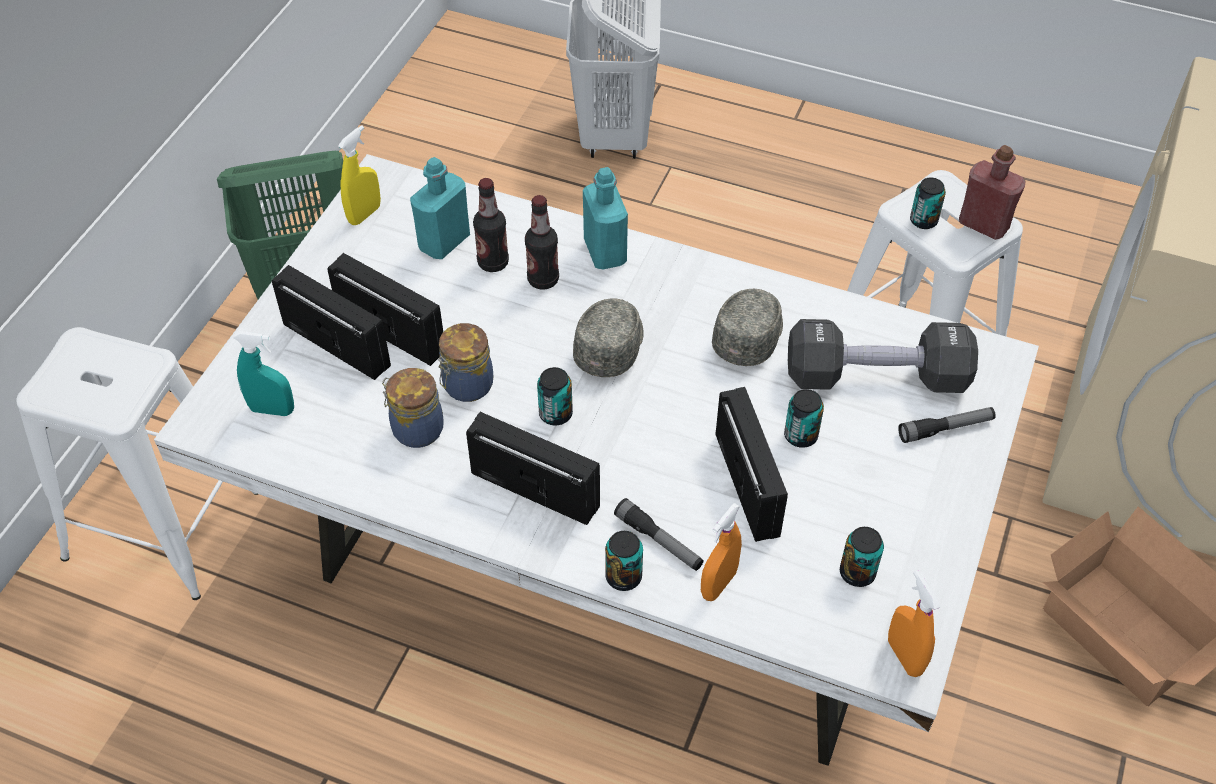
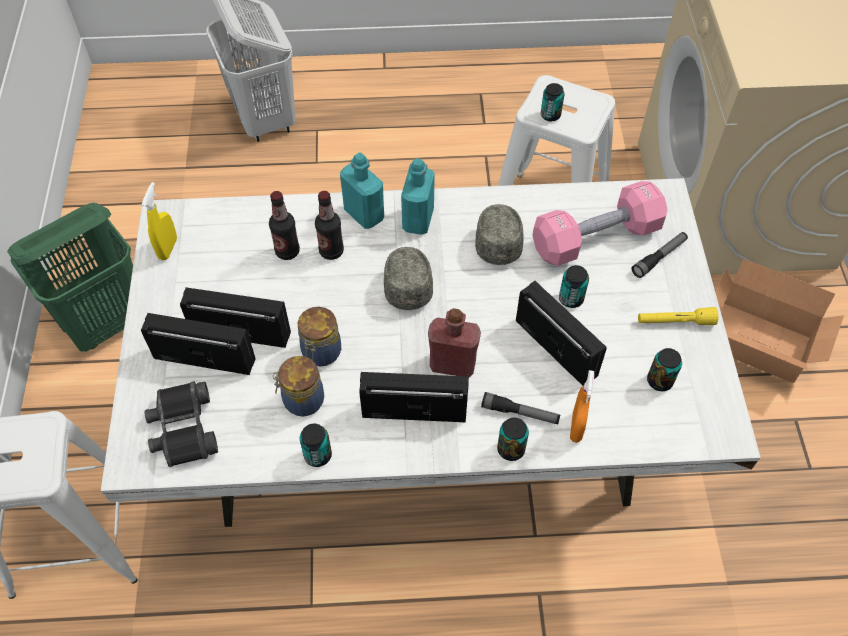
camera: 25 degrees left, 5 degrees up
turquoise spray bottle [233,331,294,416] -> black binoculars [144,381,218,467]
turquoise bottle [410,157,470,259] -> turquoise bottle moved to [401,158,435,235]
can [537,367,573,425] -> can moved to [300,424,332,467]
black dumbbell [788,319,978,393] -> pink dumbbell [532,181,667,266]
orange spray bottle [888,570,940,677] -> none
red bottle [959,145,1025,240] -> red bottle moved to [428,308,481,377]
none -> yellow flashlight [638,307,718,325]

